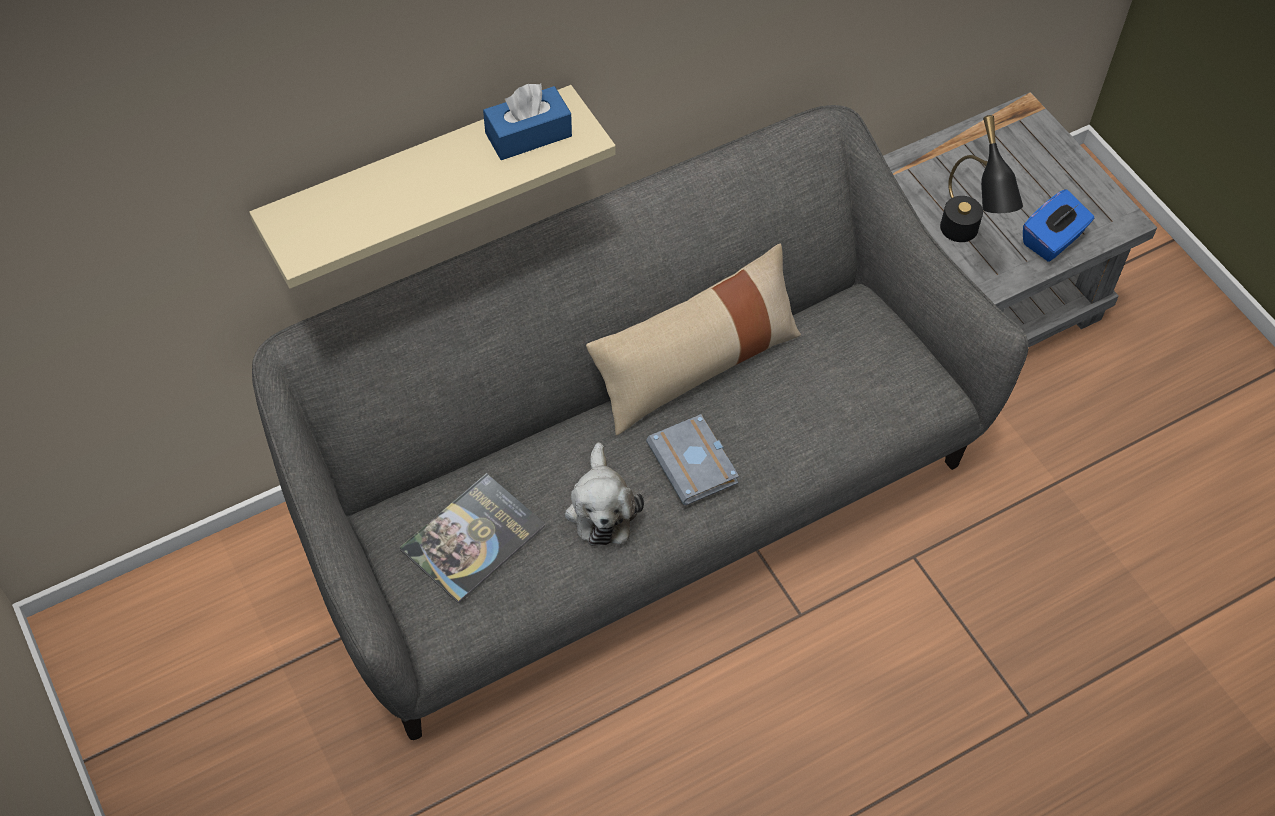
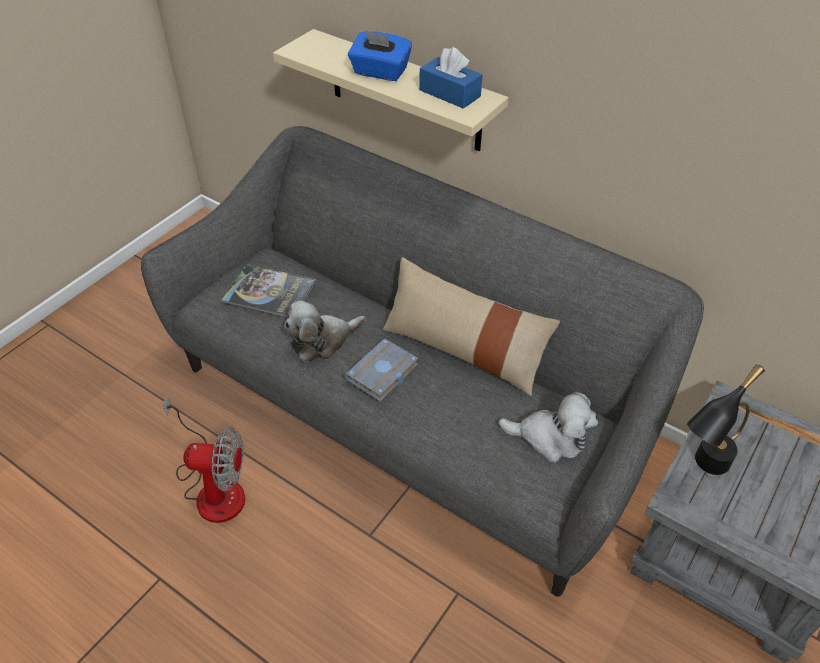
camera: 65 degrees right, 10 degrees down
blue tissue box [1023,189,1094,262] -> blue tissue box moved to [348,30,412,81]
none -> fan [163,395,245,523]
none -> plush toy [498,392,598,463]

